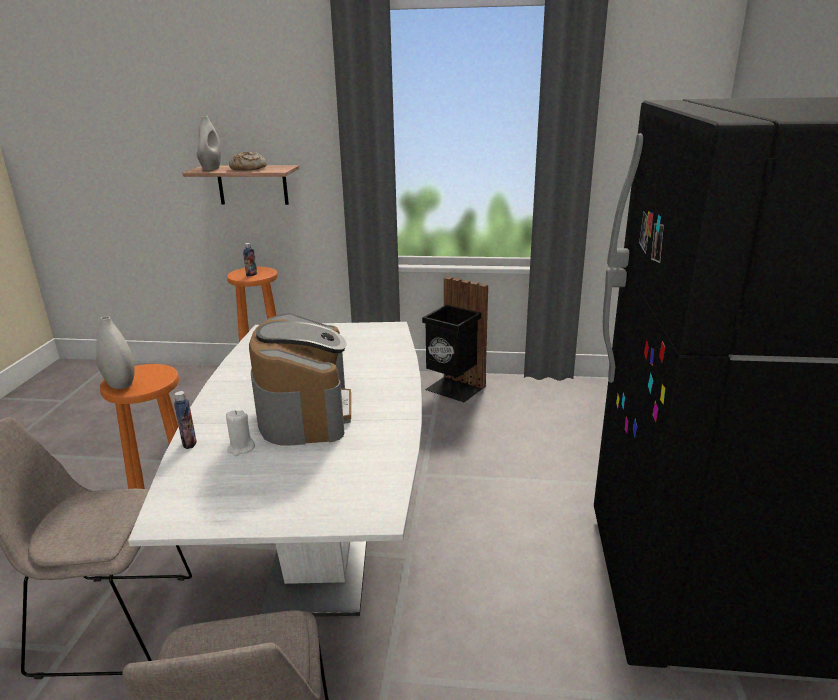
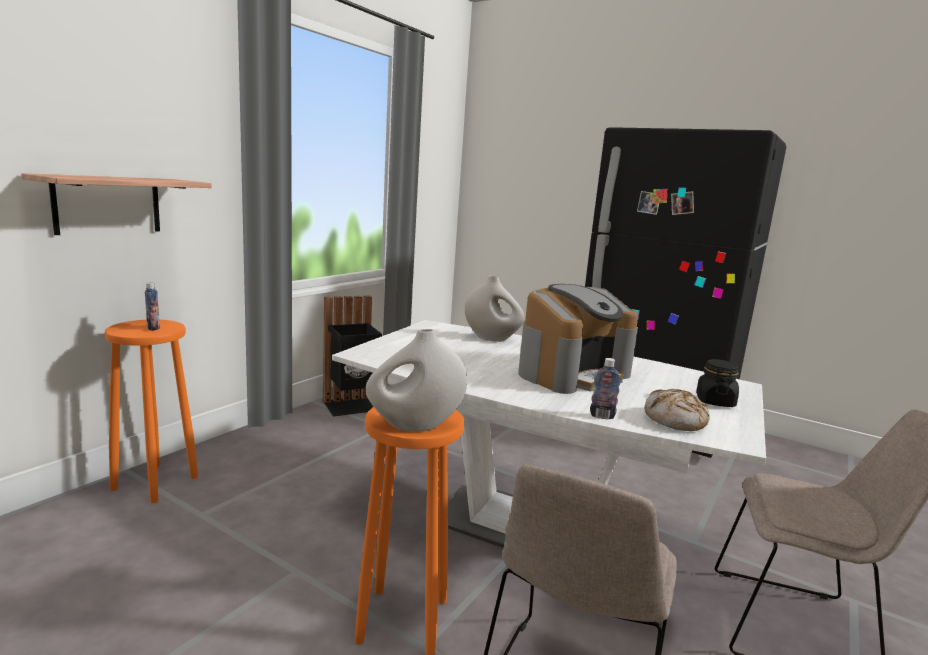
camera: 65 degrees left, 10 degrees down
white vase [197,115,221,171] -> white vase moved to [465,276,525,342]
white candle [226,411,255,456] -> none
bread [229,152,266,171] -> bread moved to [645,389,710,431]
coffee machine [249,313,351,446] -> coffee machine turned 120 degrees clockwise [518,284,638,394]
none -> black jar [696,359,739,407]

